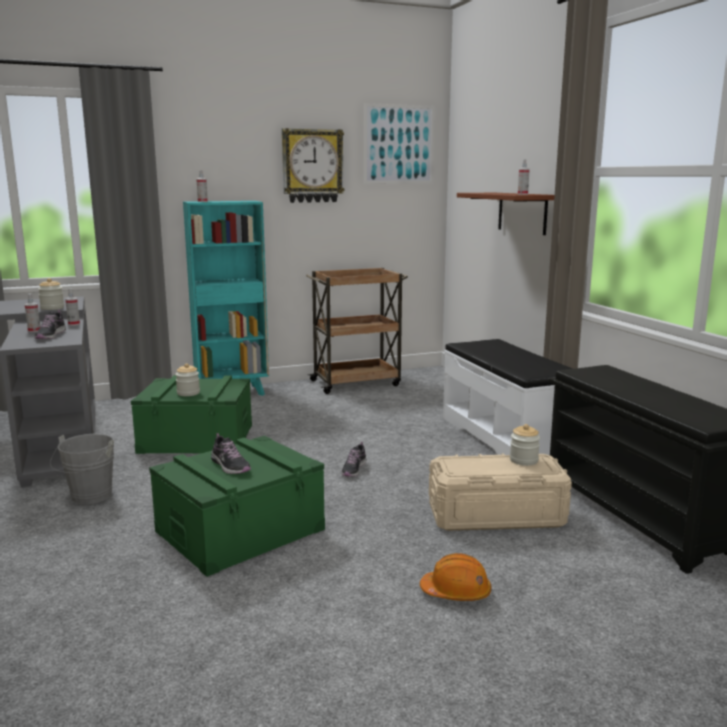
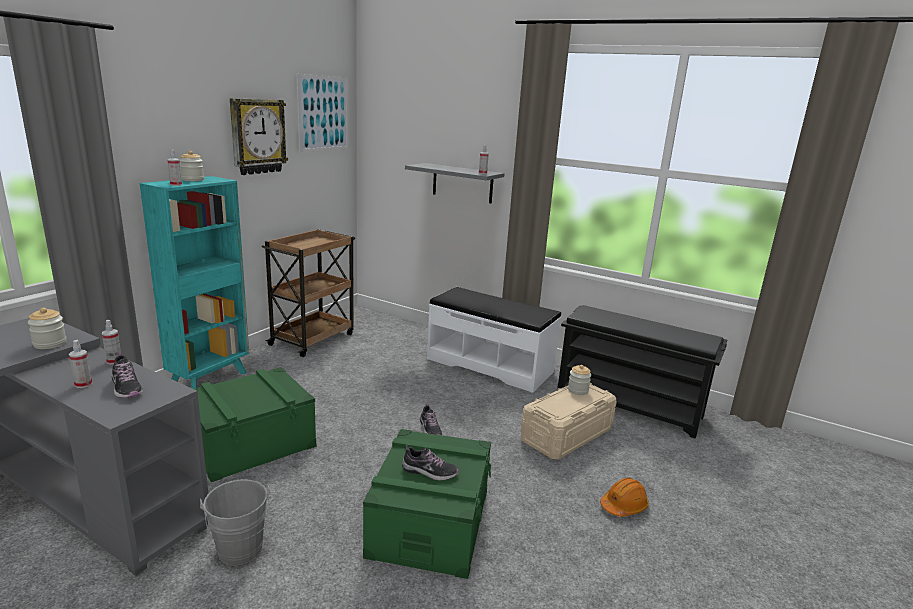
camera: 40 degrees left, 5 degrees up
jar [175,363,200,396] -> jar moved to [180,151,204,181]
brown shelf [457,193,555,235] -> grey shelf [405,163,505,203]

